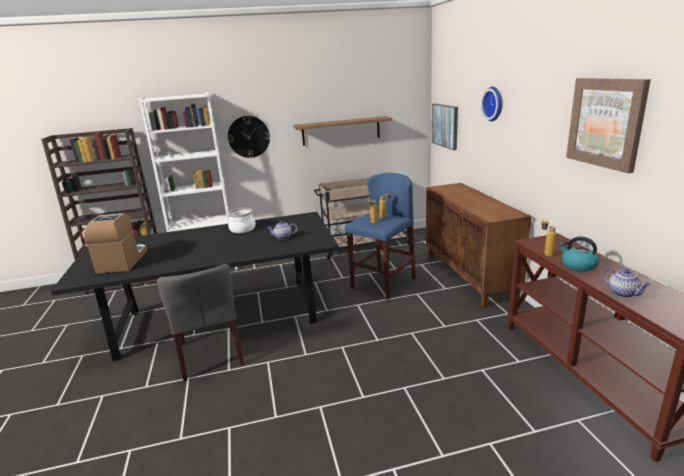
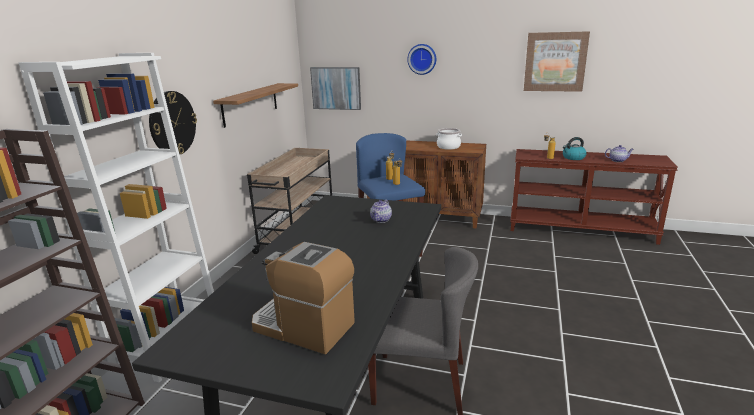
camera: 60 degrees left, 0 degrees up
cooking pot [227,208,256,233] -> cooking pot moved to [436,128,462,150]

